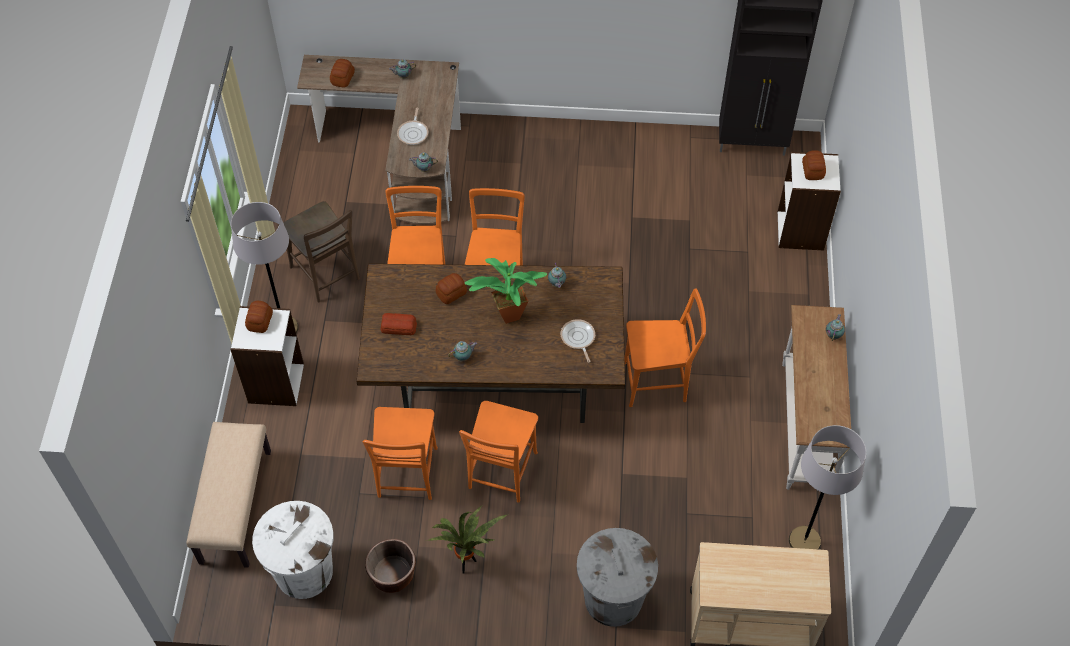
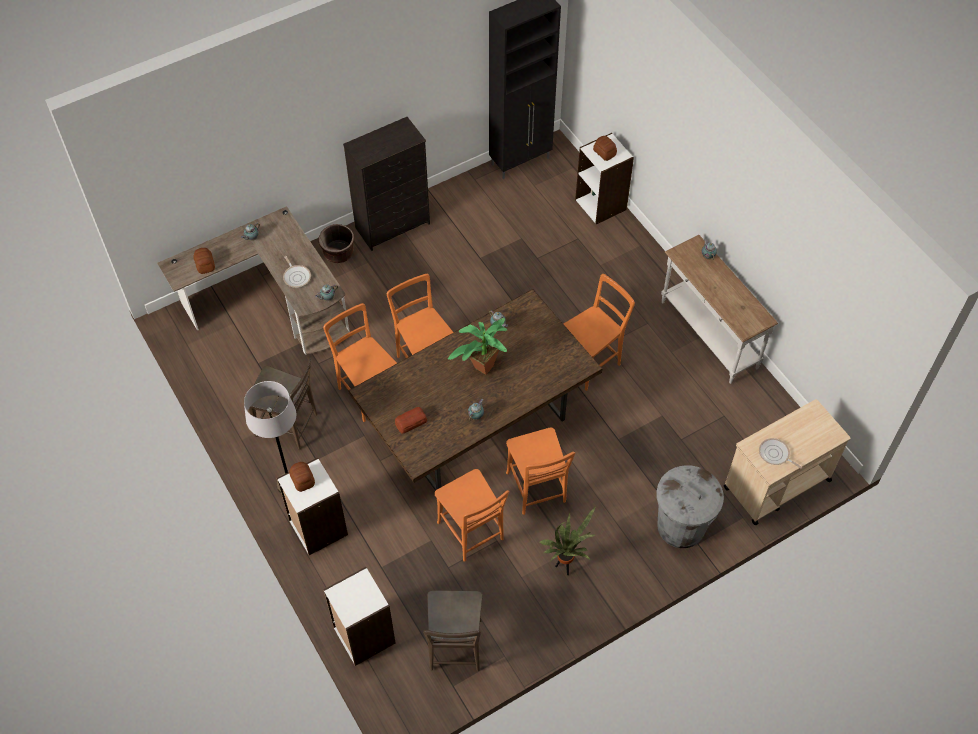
camera: 35 degrees left, 0 degrees up
beige bench [186,422,271,568] -> white bookcase [323,567,396,666]
white trash can [252,501,334,599] -> brown chair [423,590,482,671]
brown planter [365,539,416,593] -> brown planter moved to [319,224,354,263]
bread [436,273,467,304] -> none
frying pan [561,319,595,363] -> frying pan moved to [759,438,802,469]
grey floor lamp [789,425,866,549] -> none
none -> black dresser [343,117,430,251]

